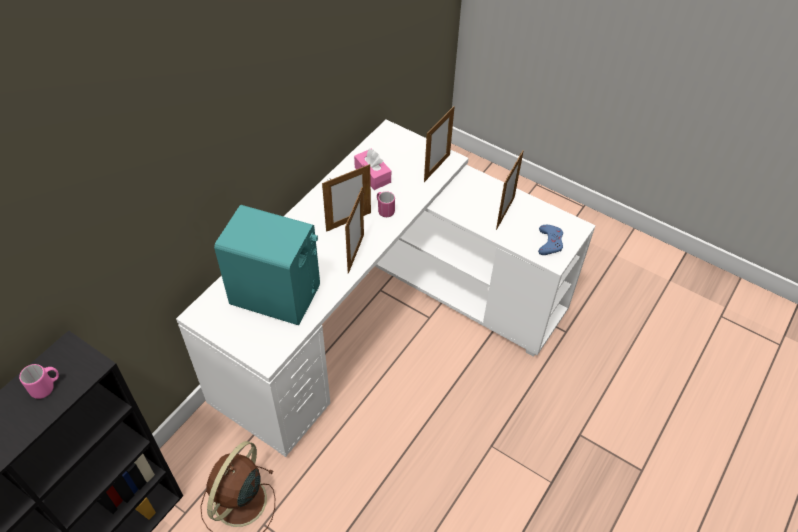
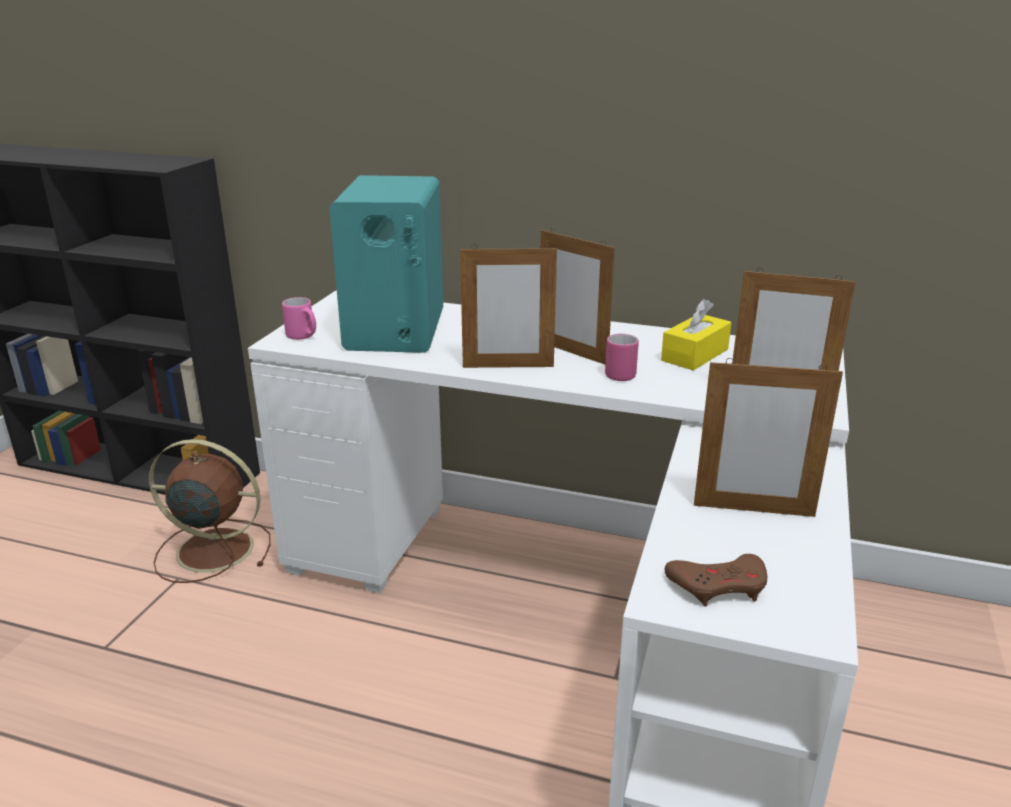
camera: 75 degrees right, 25 degrees down
pink mug [19,364,59,399] -> pink mug moved to [282,297,316,340]
pink tissue box [354,149,391,190] -> yellow tissue box [661,299,732,371]
blue game controller [538,225,563,255] -> brown game controller [665,554,767,606]

